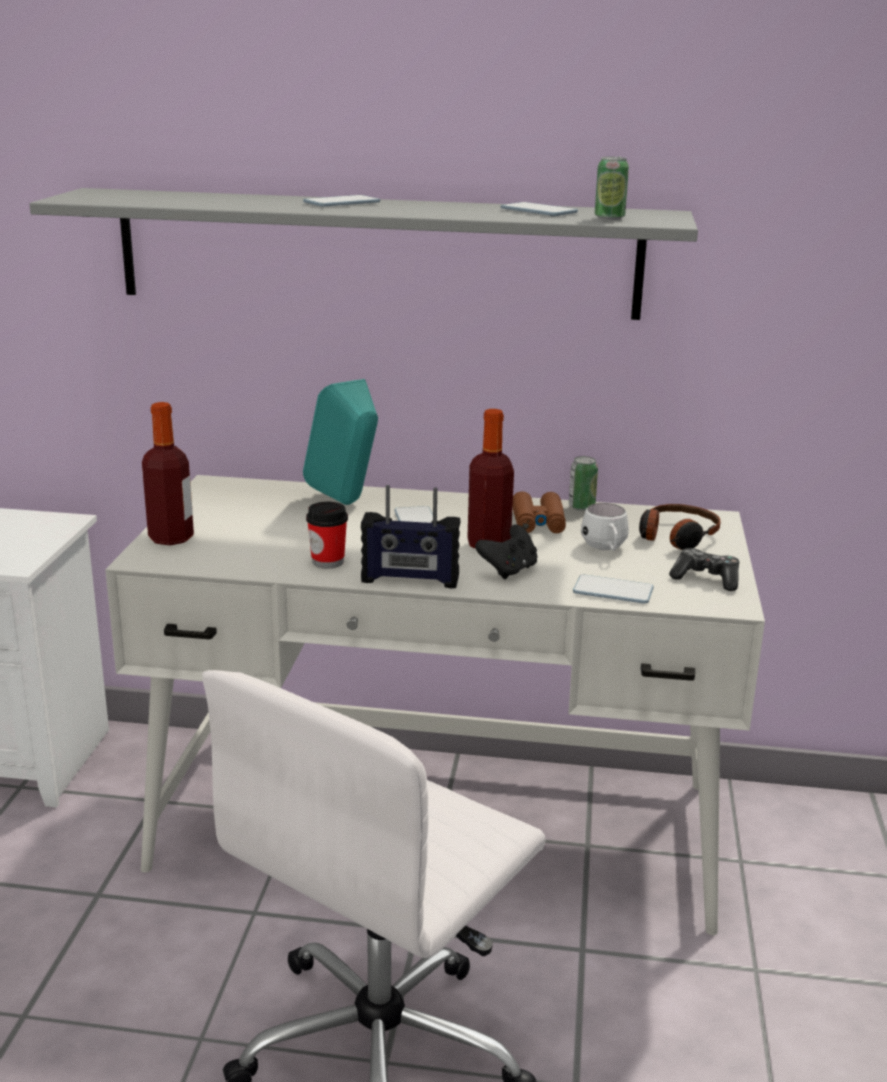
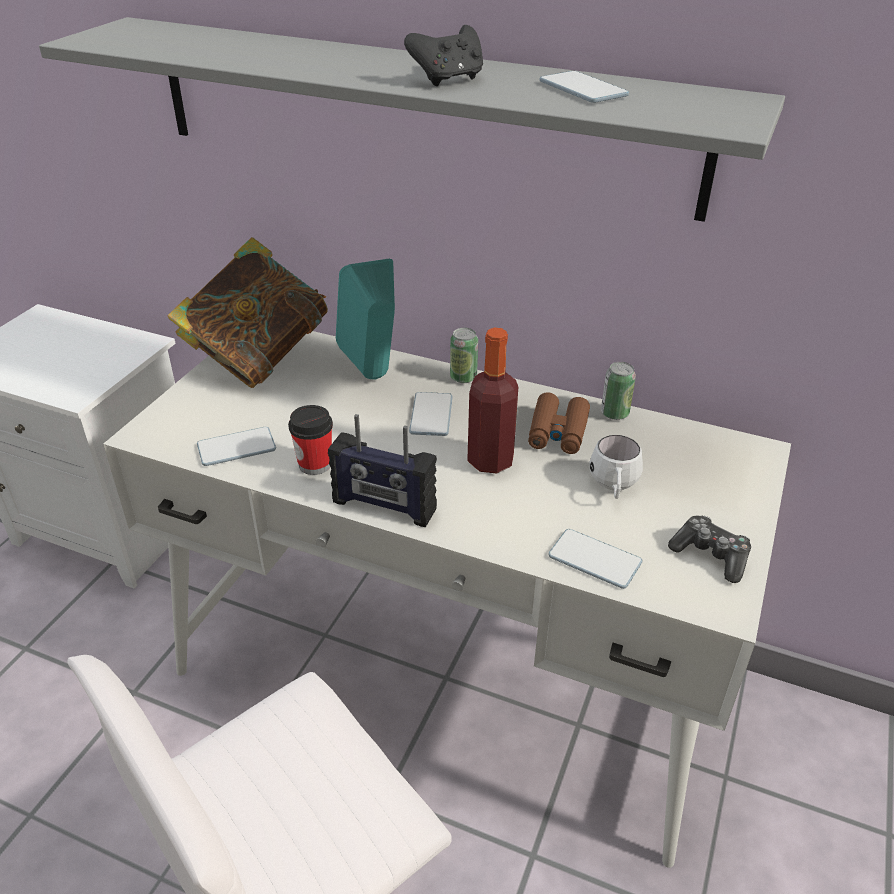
camera: 15 degrees right, 15 degrees up
bottle [142,402,194,545] -> none
phone [303,195,380,206] -> phone moved to [197,427,276,466]
black game controller [475,525,538,579] -> black game controller moved to [404,25,483,86]
can [595,157,629,220] -> can moved to [450,328,478,383]
headphones [639,504,720,550] -> none
none -> book [168,237,328,388]

